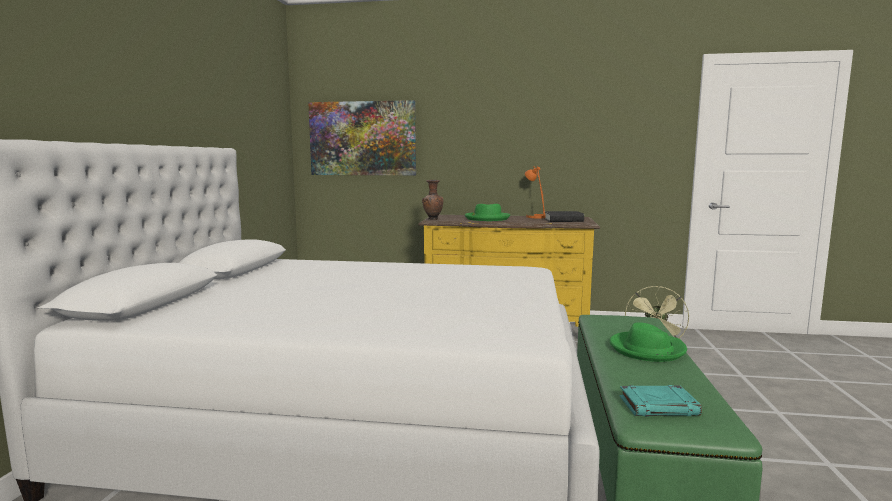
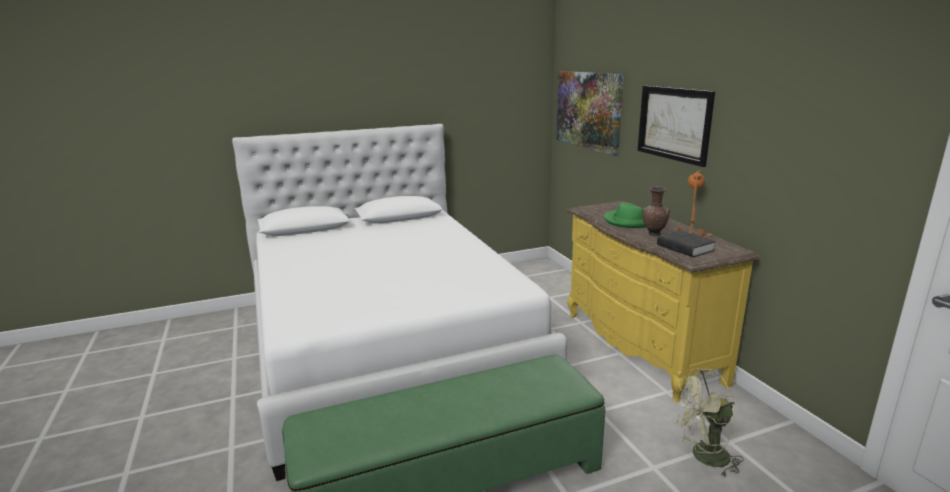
camera: 60 degrees right, 10 degrees up
brown vase [422,180,444,220] -> brown vase moved to [642,187,670,236]
green hat [610,322,687,362] -> none
turquoise book [620,385,702,417] -> none
none -> picture [638,86,715,167]

